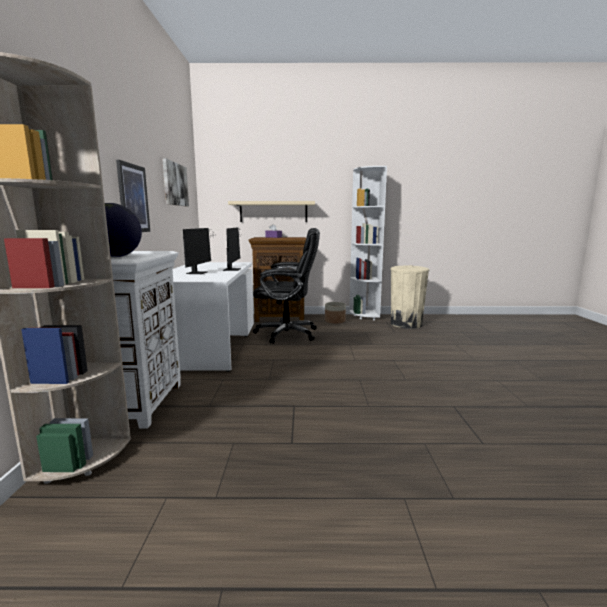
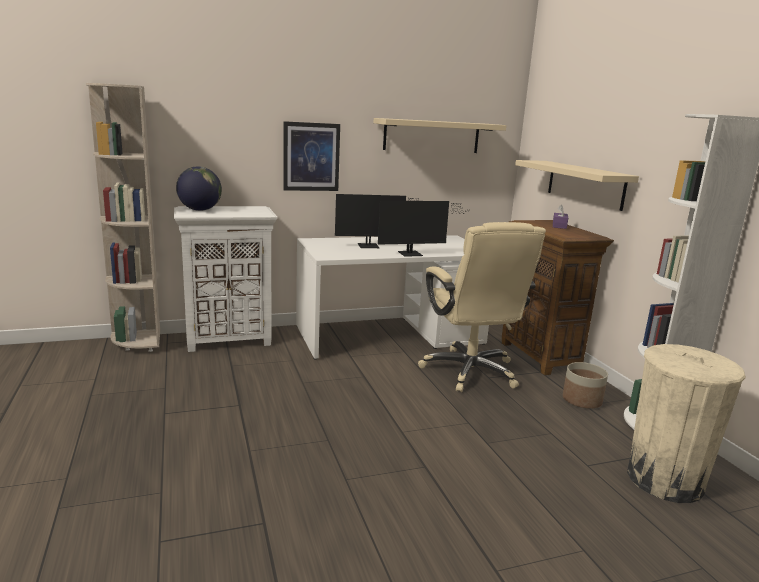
camera: 70 degrees right, 5 degrees up
picture [162,159,189,206] -> beige shelf [374,118,506,153]
black office chair [253,228,320,344] -> beige office chair [418,222,546,392]

